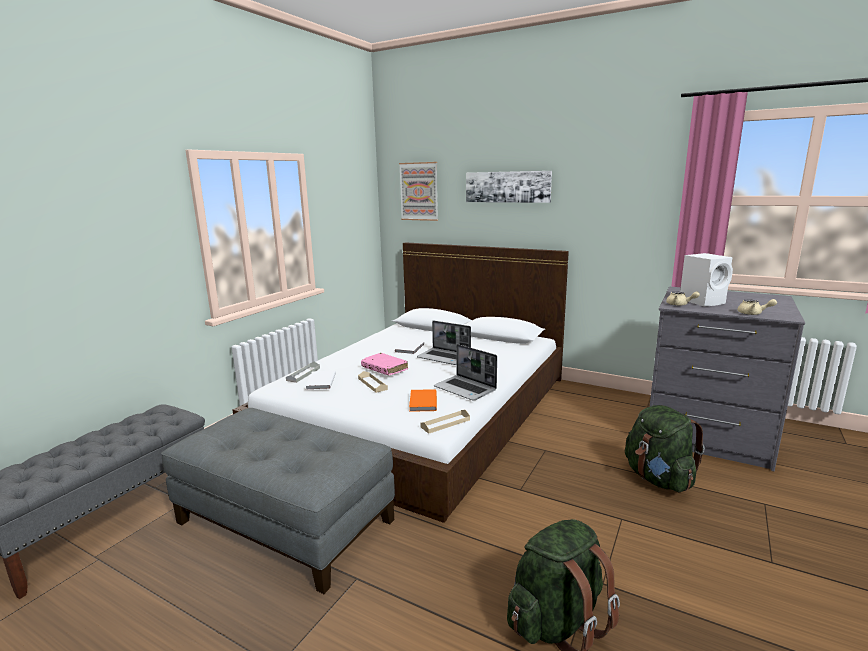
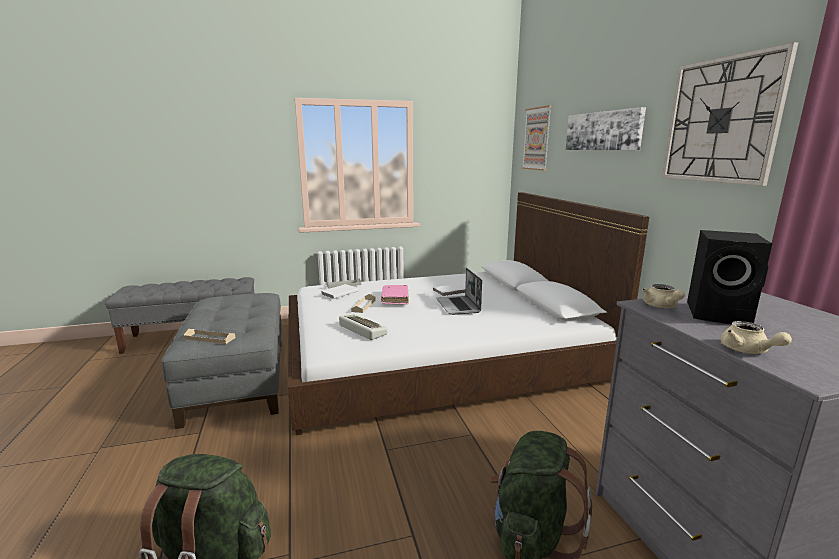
camera: 45 degrees right, 0 degrees up
orange book [409,389,437,412] -> keyboard [339,314,387,340]
beige tray [420,410,470,434] -> beige tray moved to [184,329,235,344]
laptop [434,344,497,400] -> none
white speaker [680,253,733,306] -> black speaker [687,230,772,324]
none -> wall clock [662,42,798,186]

